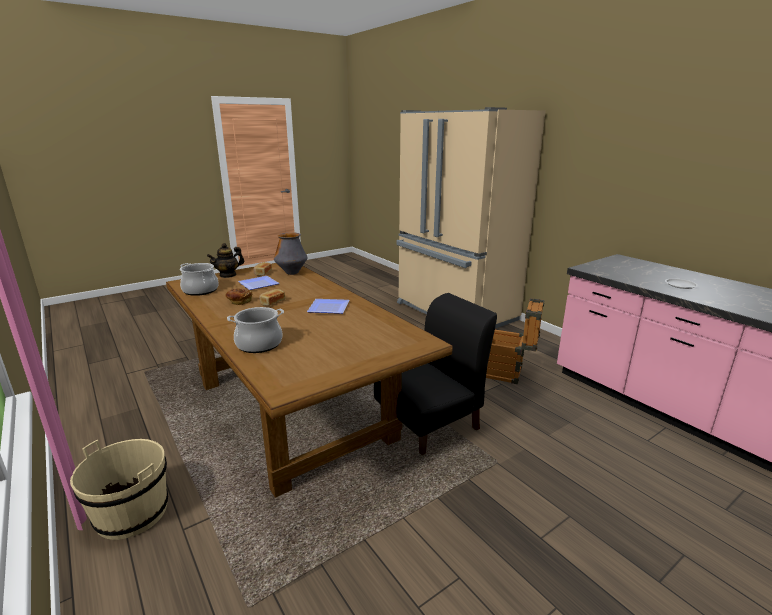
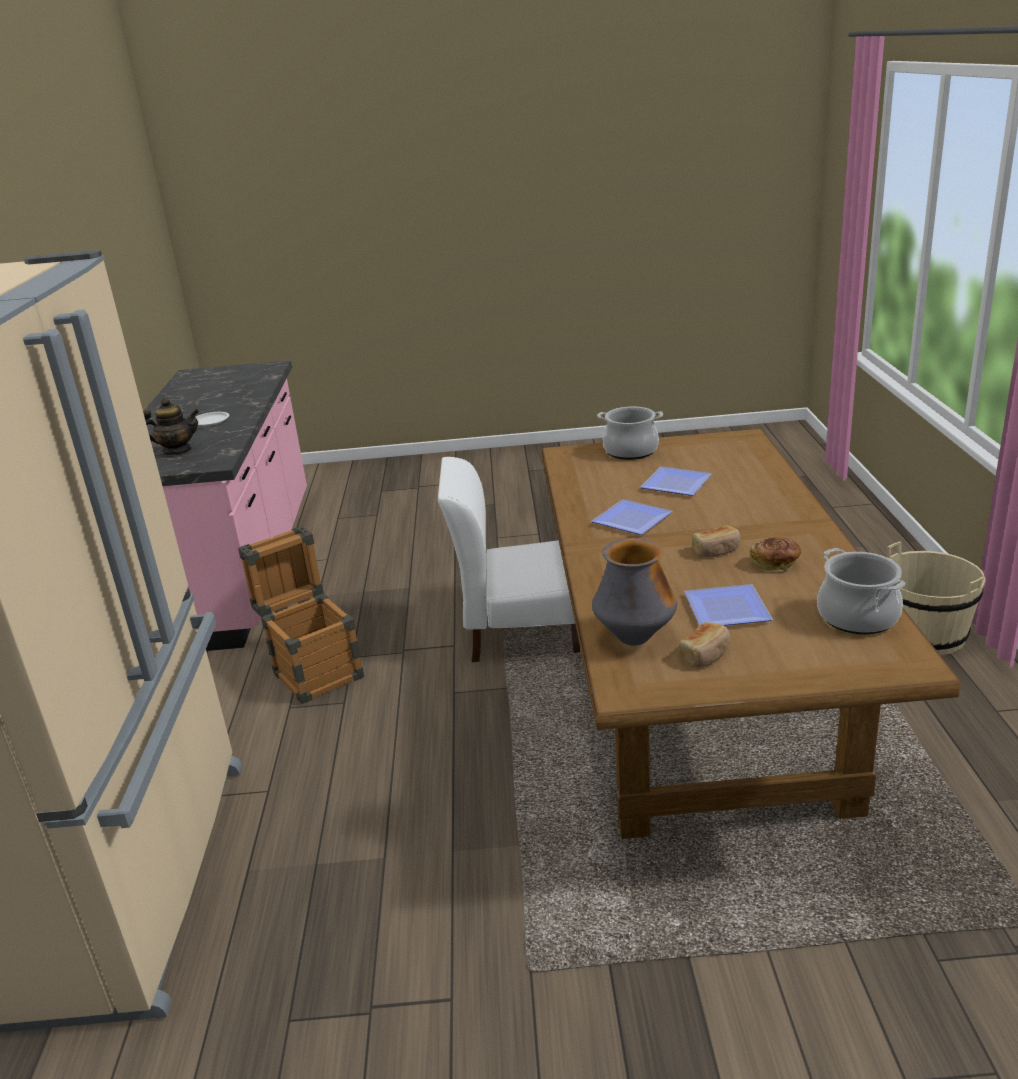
camera: 145 degrees left, 5 degrees up
teapot [207,243,244,278] -> teapot moved to [143,398,199,455]
cooking pot [227,307,284,353] -> cooking pot moved to [597,407,663,460]
black chair [374,293,497,455] -> white chair [438,457,580,662]
none -> plate [640,467,712,496]

